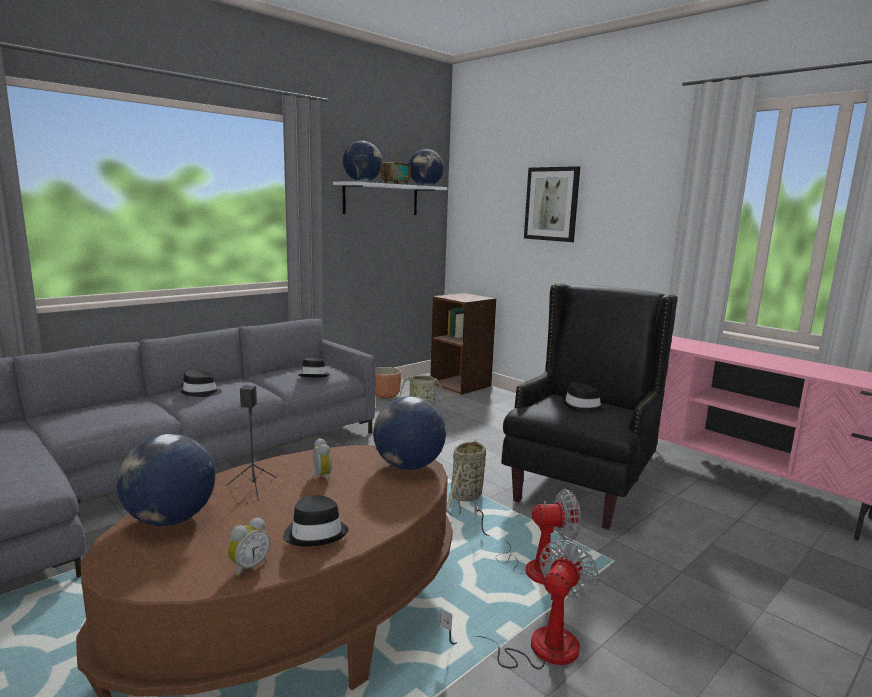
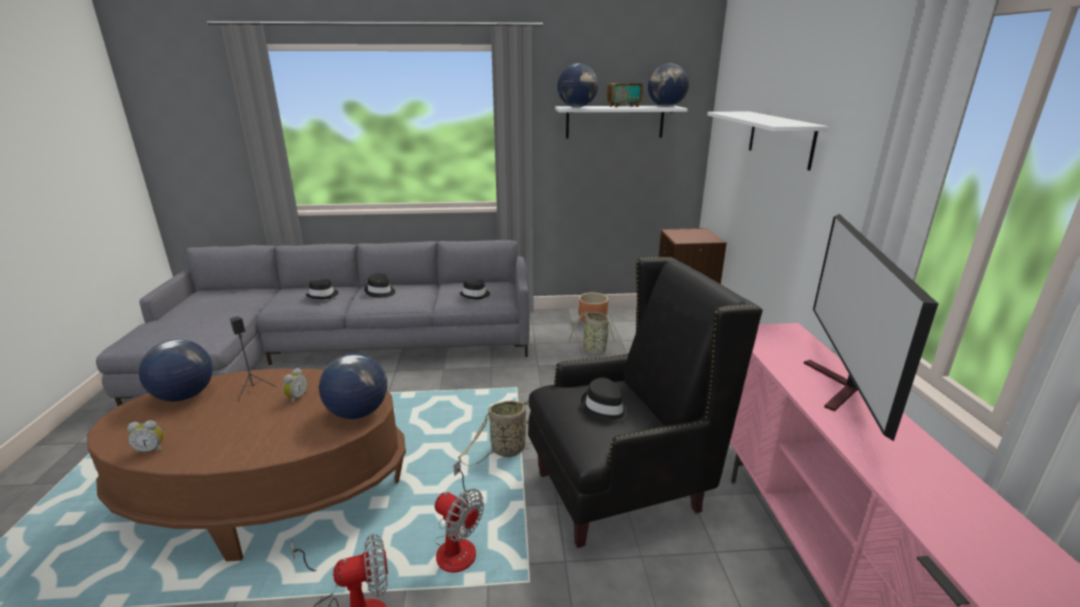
camera: 40 degrees right, 10 degrees up
black hat [283,495,349,546] -> black hat moved to [306,279,339,299]
picture [524,166,580,242] -> white shelf [707,112,829,170]
none -> television [804,214,939,441]

